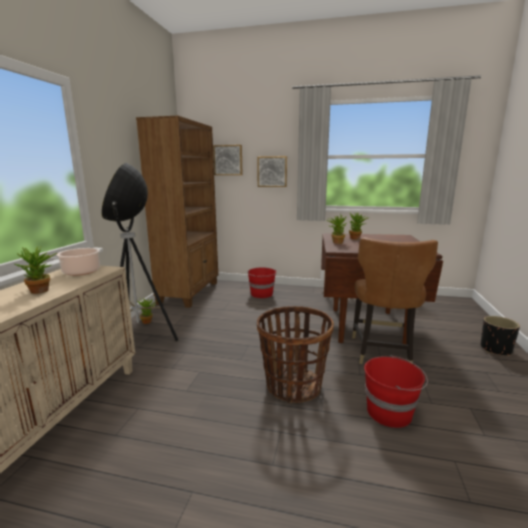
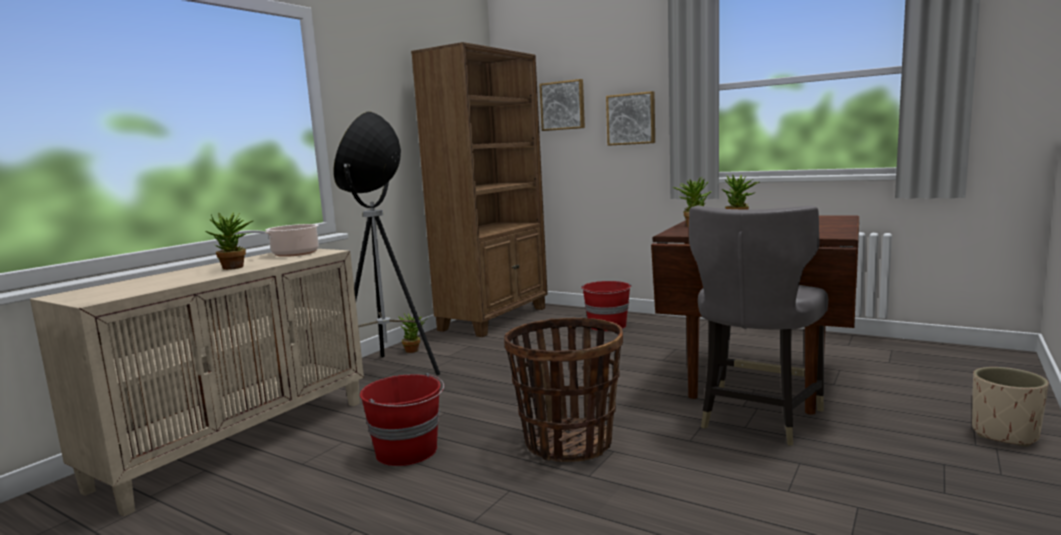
camera: 20 degrees right, 5 degrees down
brown chair [352,237,438,364] -> grey chair [689,205,828,446]
red bucket [364,355,428,428] -> red bucket moved to [360,373,444,466]
black planter [480,316,520,356] -> beige planter [972,367,1049,447]

